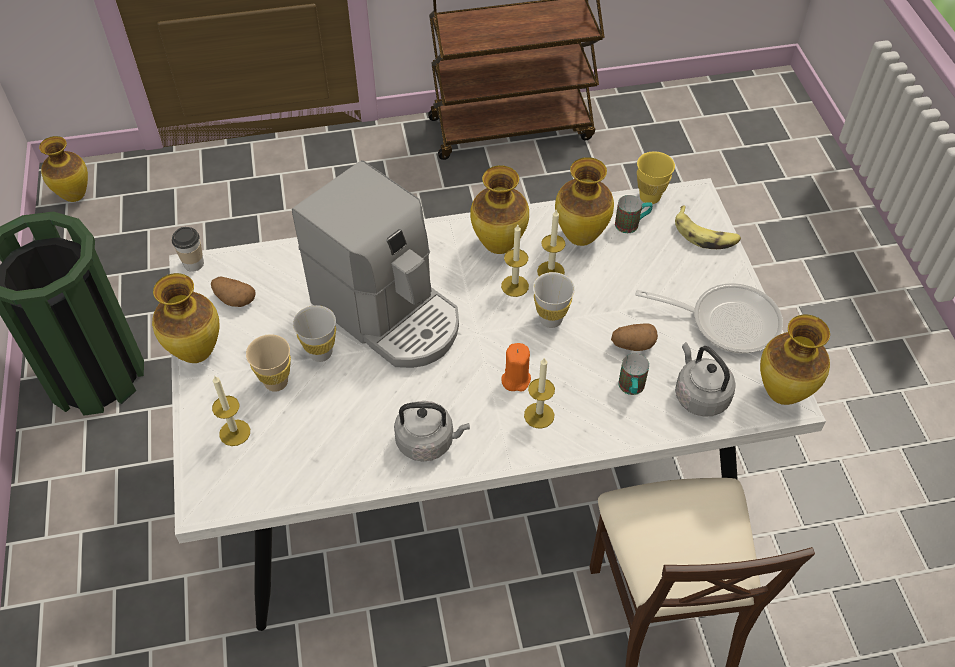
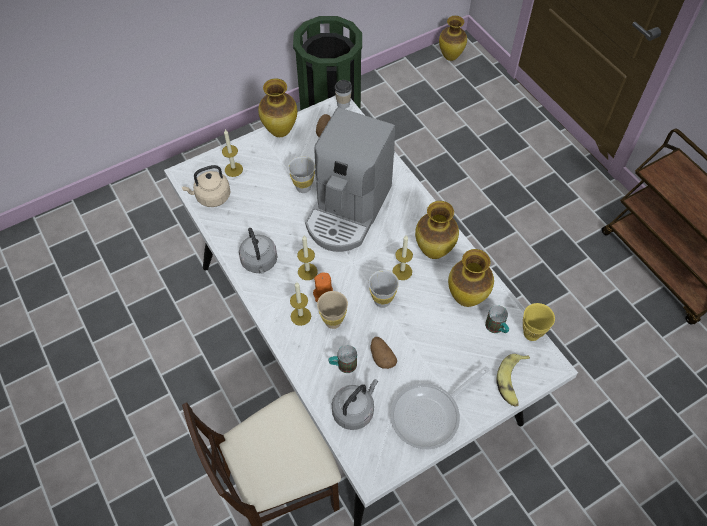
camera: 70 degrees right, 5 degrees up
beige cup [246,334,291,392] -> beige cup moved to [317,291,348,329]
candle [537,209,566,276] -> candle moved to [297,235,318,280]
frying pan [635,283,783,353] -> frying pan turned 60 degrees clockwise [391,366,490,450]
vase [760,314,830,405] -> none
none -> beige kettle [182,165,230,207]

